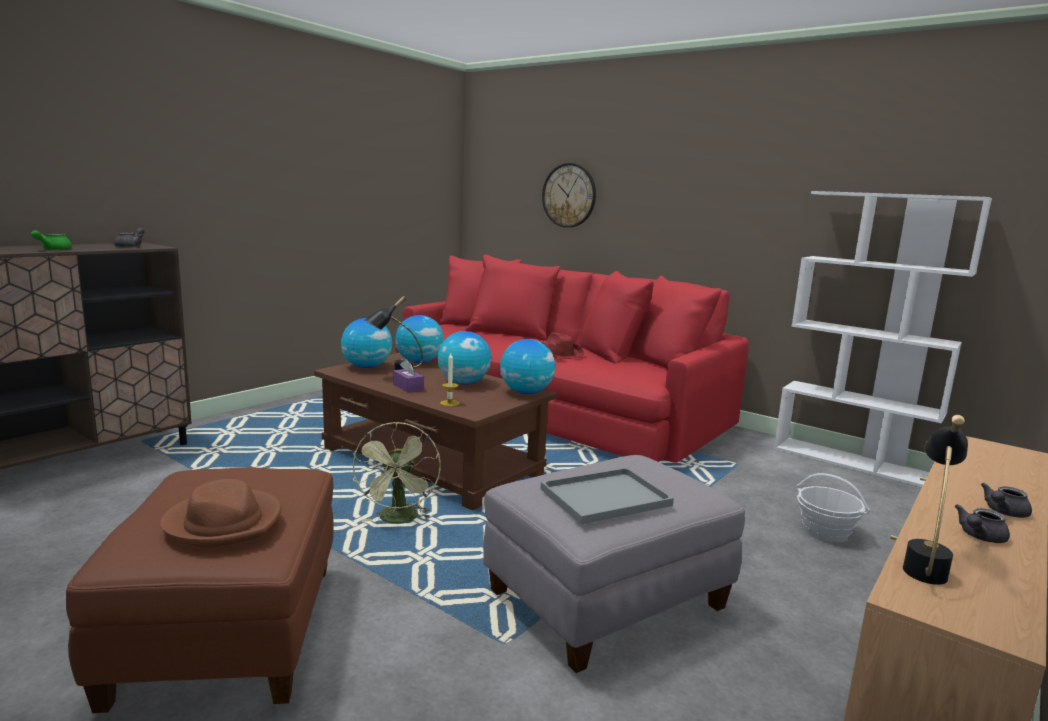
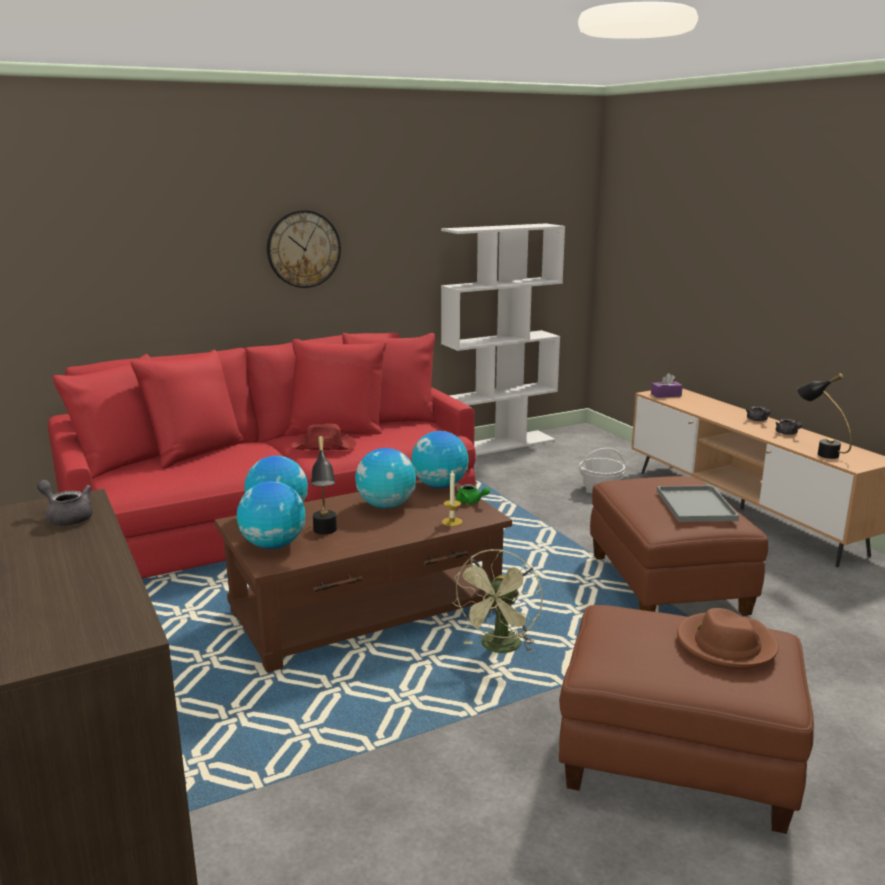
camera: 65 degrees left, 5 degrees up
green teapot [31,230,72,250] -> green teapot moved to [456,484,490,504]
green fan [352,422,441,524] -> green fan turned 90 degrees clockwise [452,549,543,653]
purple tissue box [393,360,424,393] -> purple tissue box moved to [651,373,683,398]
grey ottoman [483,455,745,673] -> brown ottoman [590,476,768,616]
wall clock [542,163,596,228] -> wall clock moved to [267,210,341,288]

